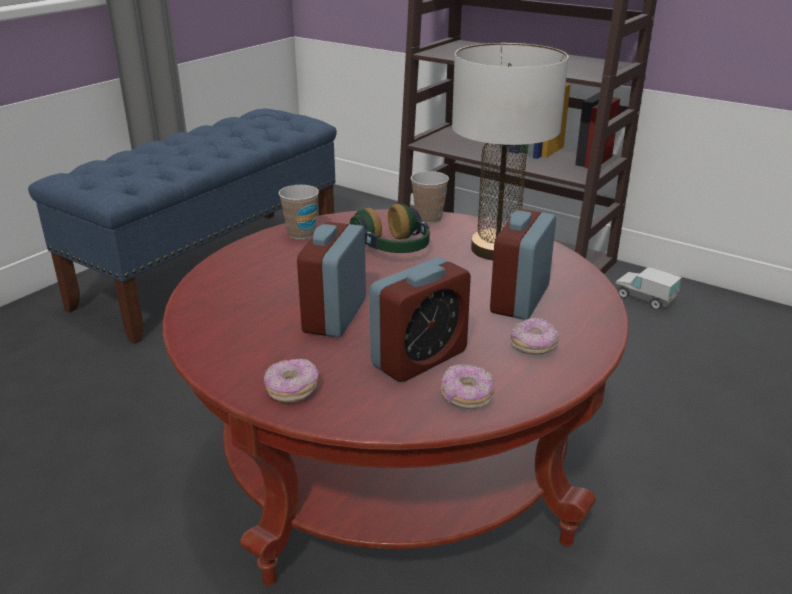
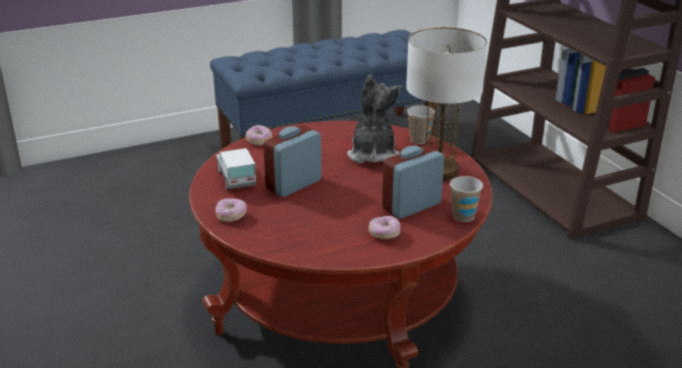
camera: 30 degrees right, 0 degrees up
cup [279,185,319,240] -> cup moved to [450,176,483,222]
headphones [350,204,430,253] -> plush toy [347,75,402,163]
alarm clock [370,257,471,382] -> none
donut [441,364,494,409] -> donut moved to [246,125,272,145]
toy truck [615,267,682,310] -> toy truck moved to [216,148,256,190]

